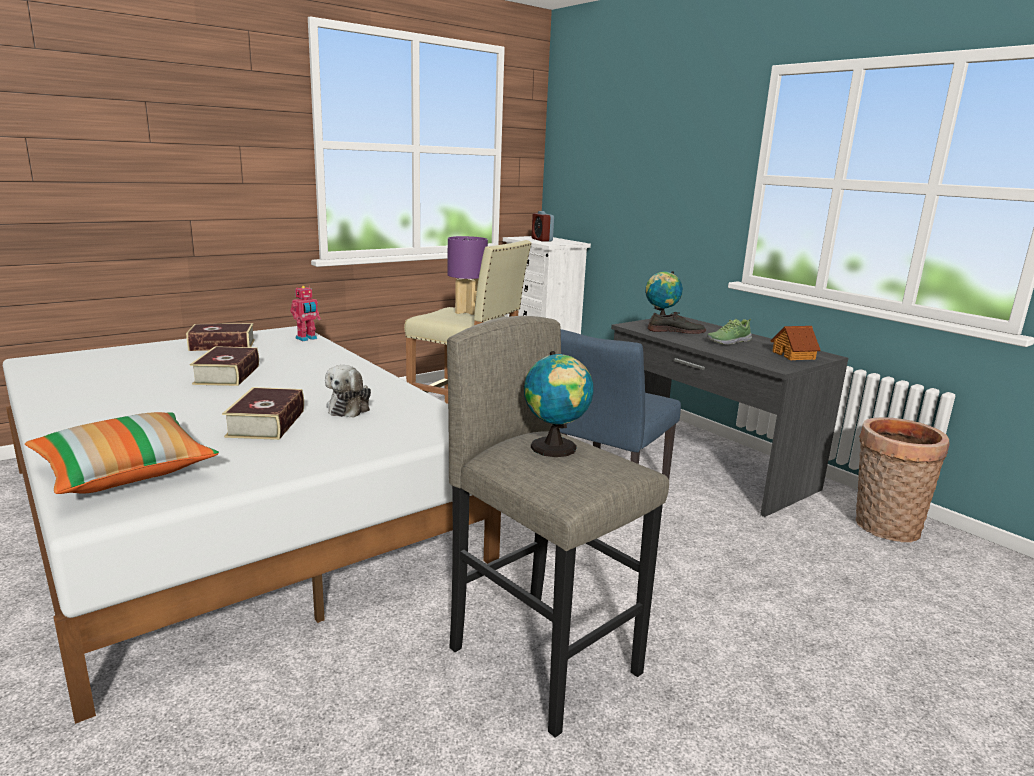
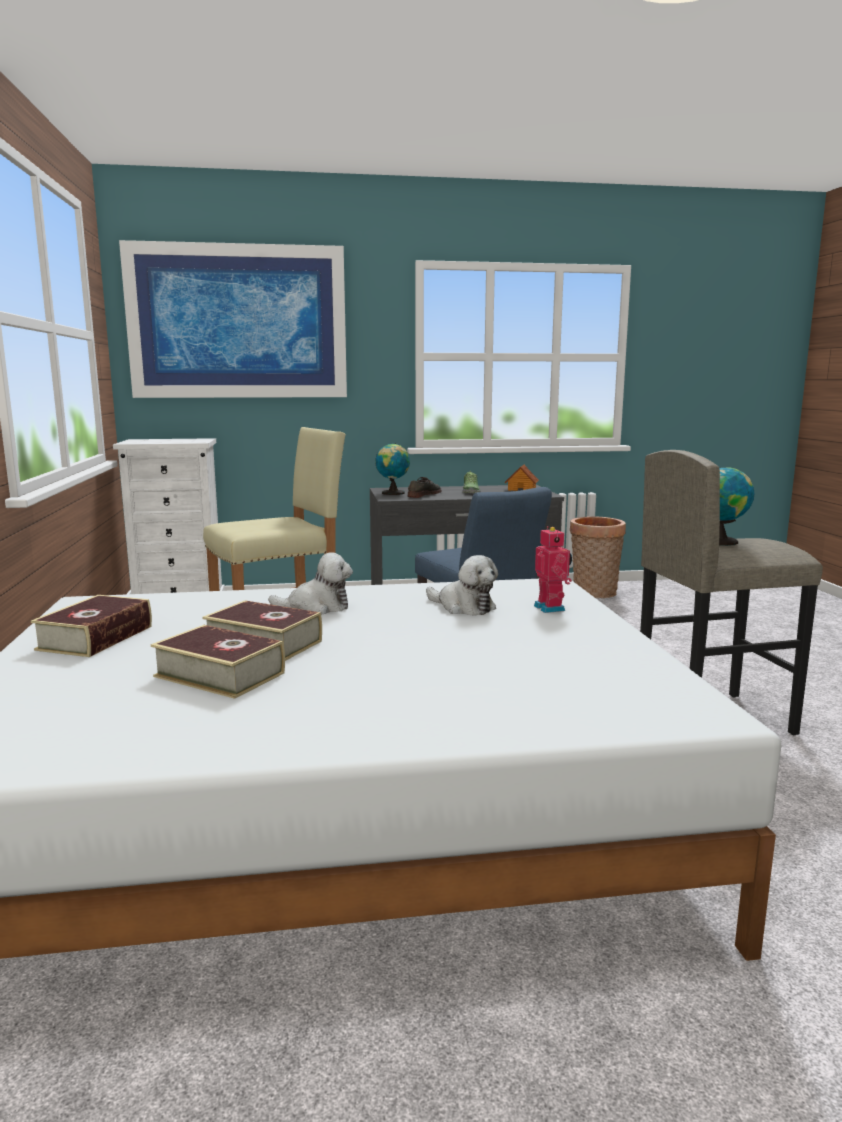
camera: 60 degrees left, 5 degrees down
pillow [25,412,219,494] -> none
book [222,387,304,440] -> book moved to [151,625,285,699]
toy robot [290,286,321,341] -> toy robot moved to [534,526,572,613]
purple table lamp [447,236,488,315] -> none
alarm clock [532,211,554,242] -> none
none -> picture [119,240,347,398]
none -> plush toy [268,552,353,614]

